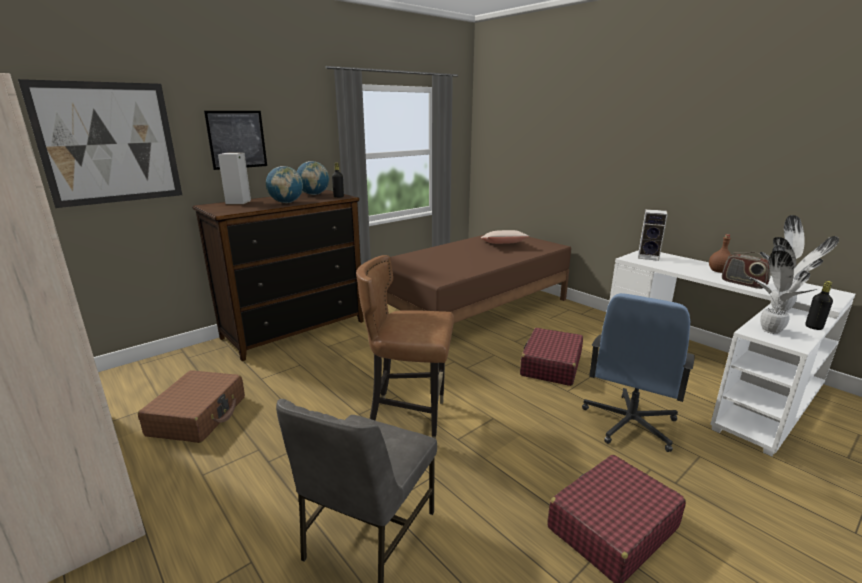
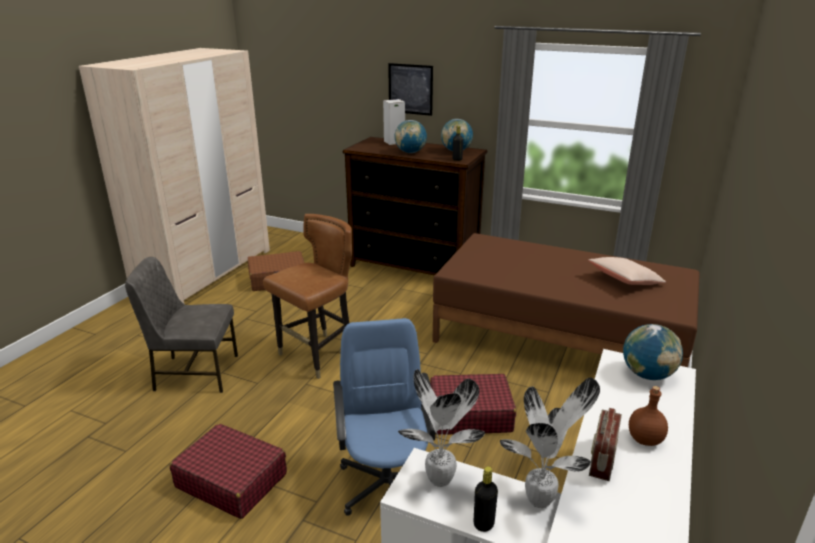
camera: 65 degrees right, 5 degrees up
picture [18,79,182,208] -> none
brown chair [356,255,454,439] -> brown chair turned 60 degrees clockwise [263,214,352,379]
blue office chair [582,293,695,452] -> blue office chair turned 75 degrees clockwise [333,318,436,516]
speaker [638,209,668,261] -> globe [623,324,683,380]

